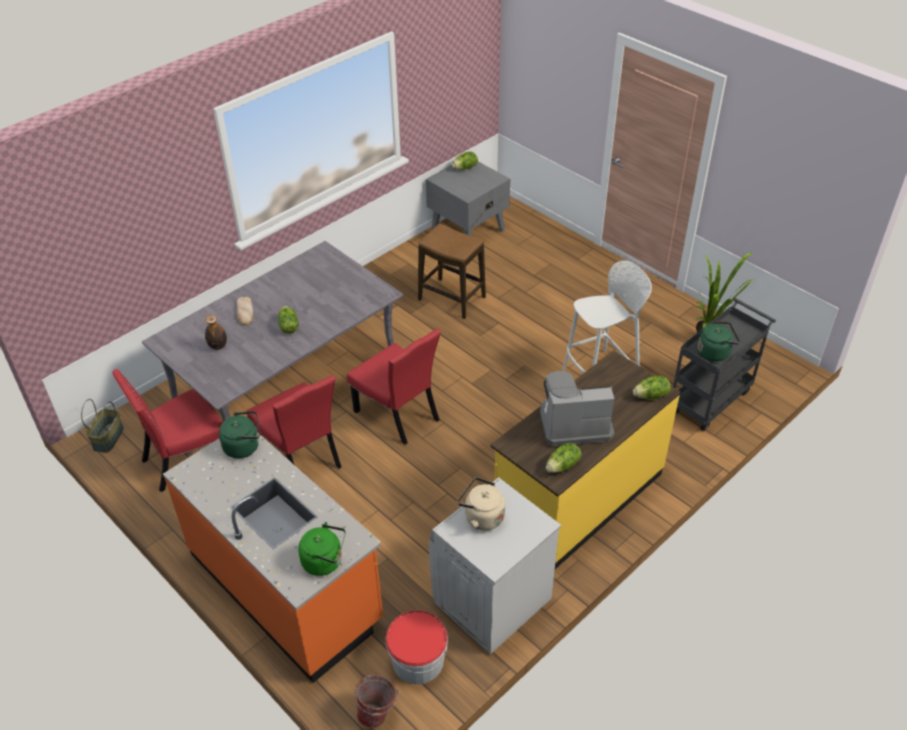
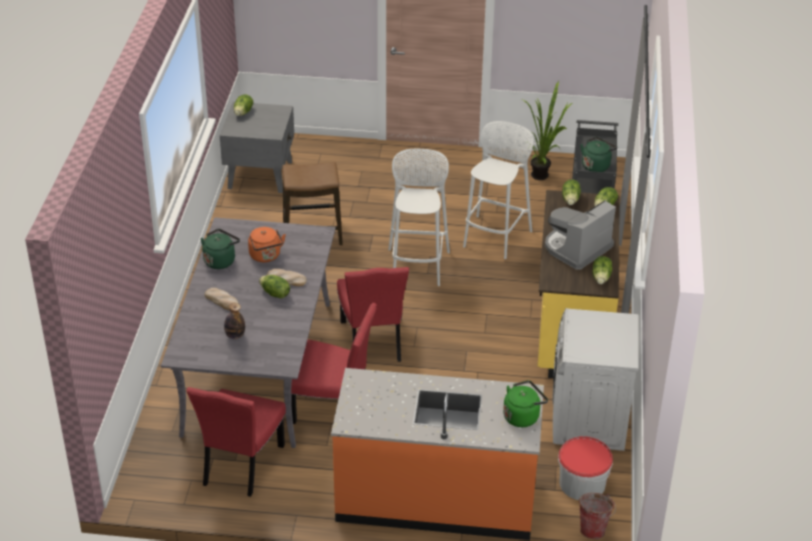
camera: 40 degrees left, 5 degrees down
basket [81,399,124,453] -> none
green kettle [219,411,260,458] -> green kettle moved to [200,229,240,269]
red chair [347,328,441,445] -> red chair turned 75 degrees clockwise [337,267,409,362]
beige kettle [458,477,505,530] -> none
none -> orange kettle [248,227,286,262]
none -> bread [266,269,307,286]
none -> white stool [388,149,450,286]
none -> lettuce [562,179,581,205]

